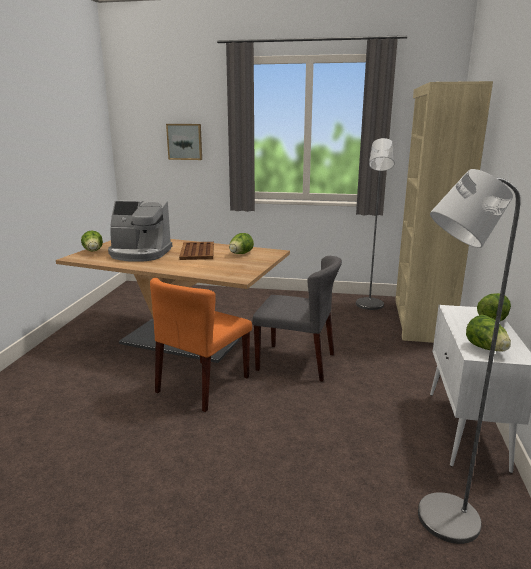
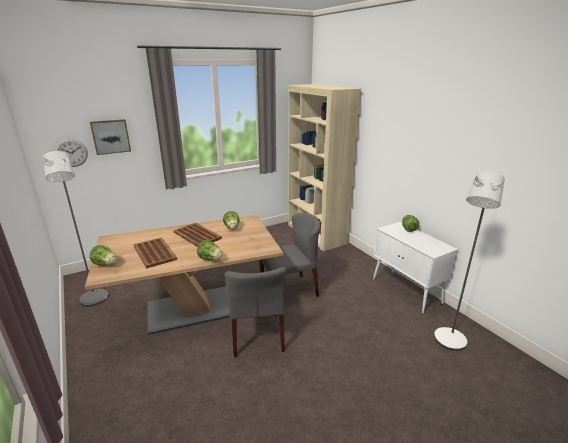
camera: 40 degrees left, 5 degrees up
coffee machine [108,200,172,262] -> brown tray [134,237,177,269]
orange chair [150,278,252,412] -> grey chair [225,267,286,357]
grey floor lamp [356,138,395,310] -> grey floor lamp moved to [44,151,109,307]
lettuce [466,315,511,352] -> lettuce moved to [197,240,223,260]
none -> wall clock [55,139,88,167]

